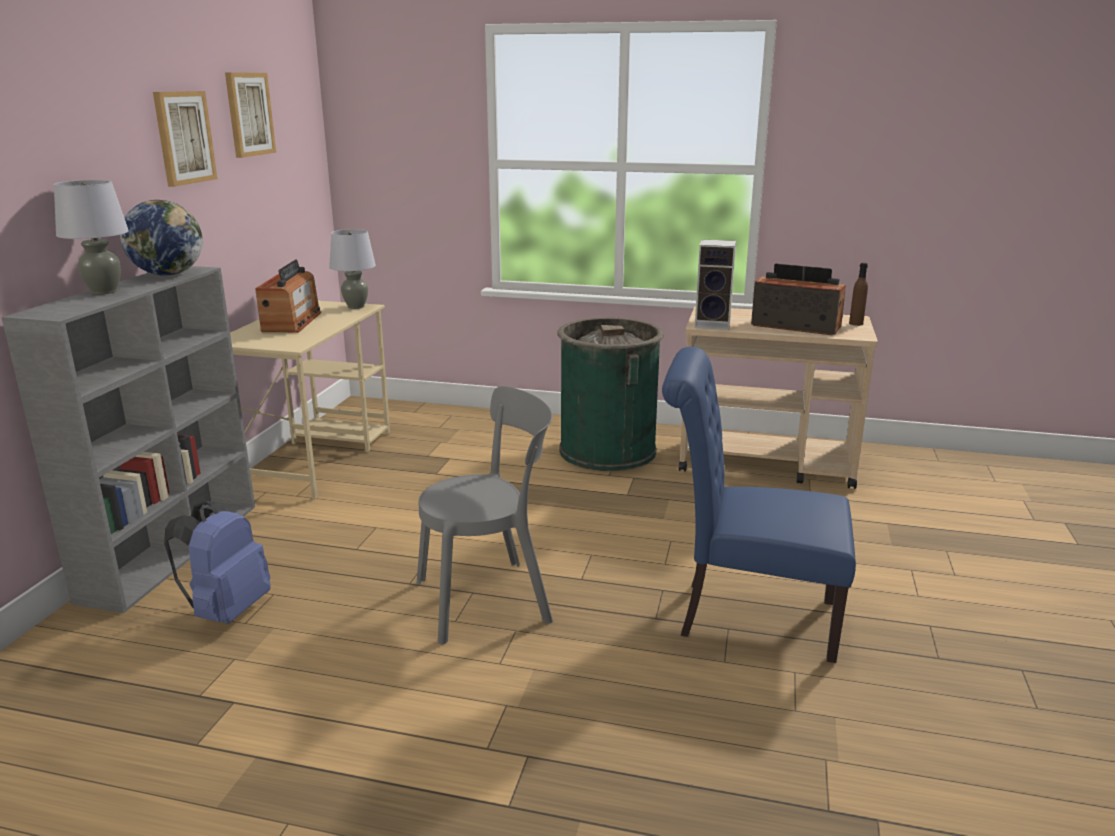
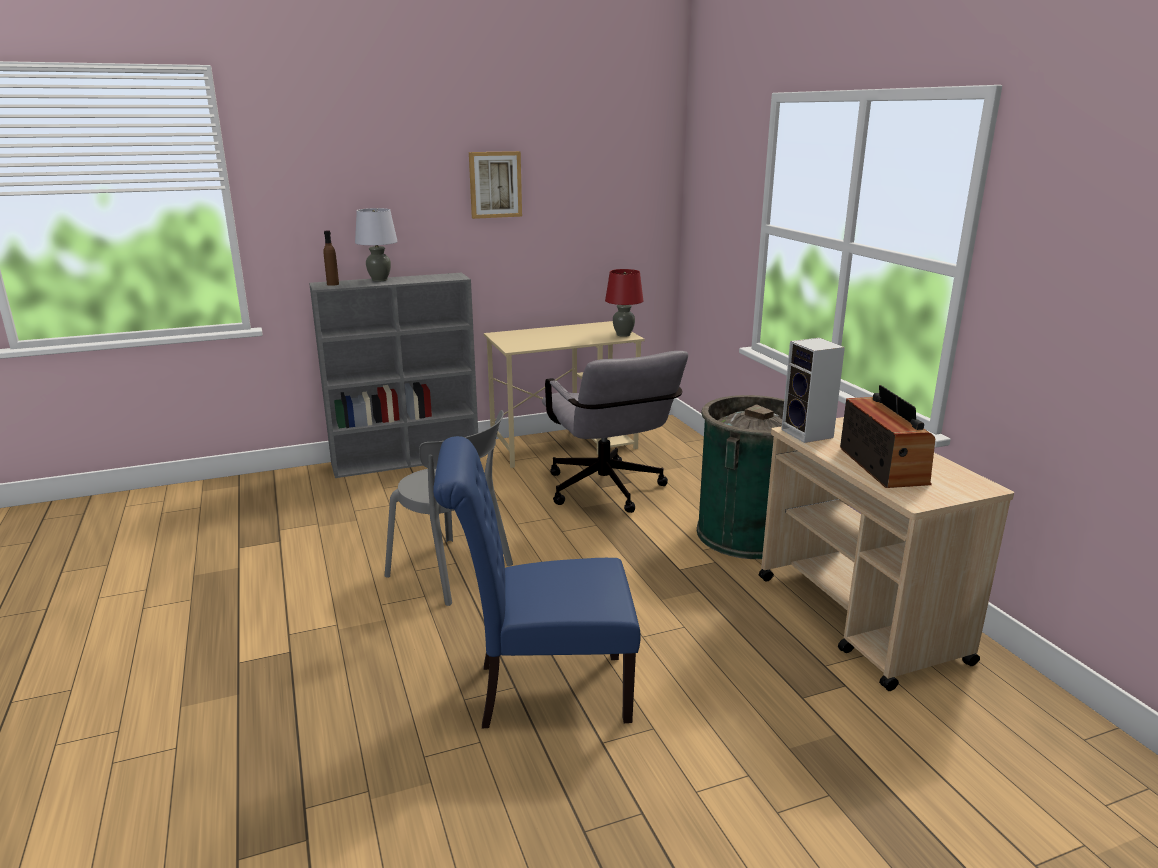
camera: 55 degrees right, 0 degrees up
globe [120,200,203,276] -> none
blue backpack [164,501,271,624] -> none
picture [225,72,276,158] -> none
radio [255,259,321,332] -> none
grey table lamp [329,229,376,309] -> red table lamp [605,269,643,337]
blue chair [662,347,856,663] -> blue chair turned 75 degrees counterclockwise [433,436,641,729]
brown bottle [849,263,868,326] -> brown bottle moved to [323,231,339,286]
none -> grey office chair [542,351,688,513]

